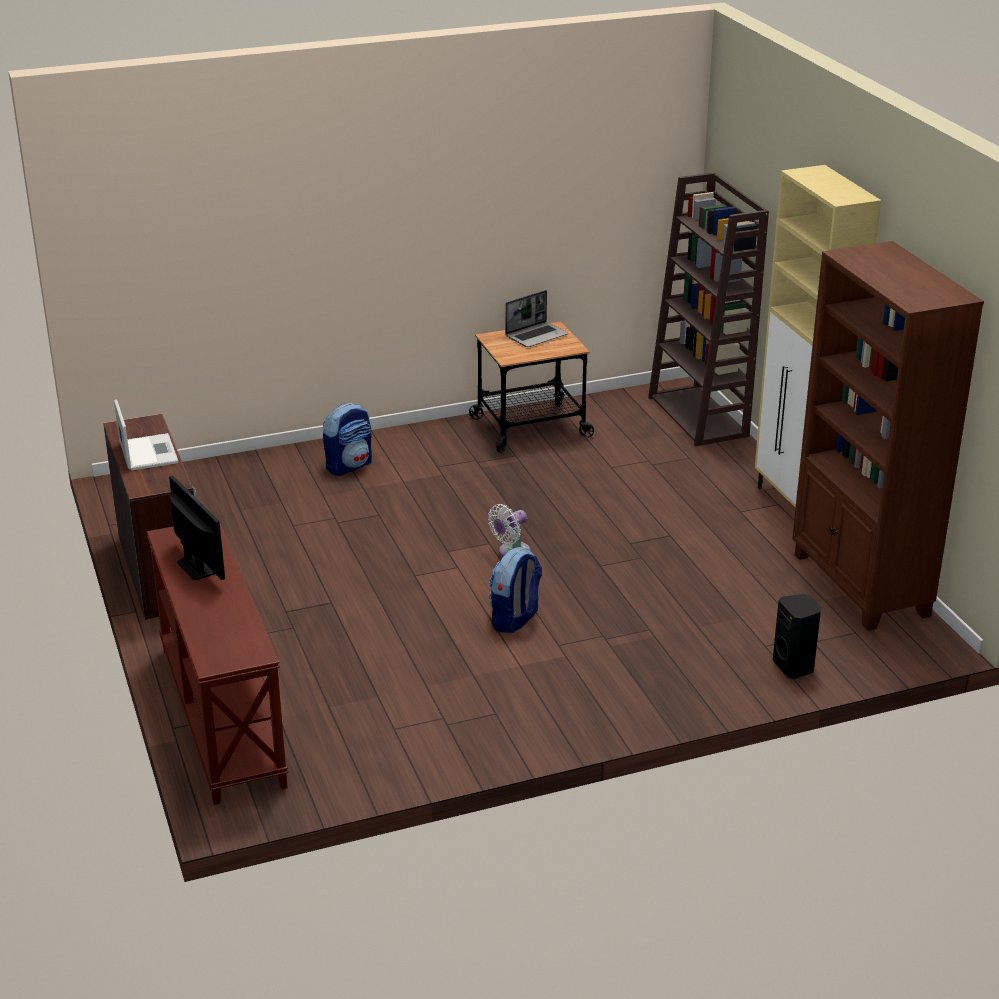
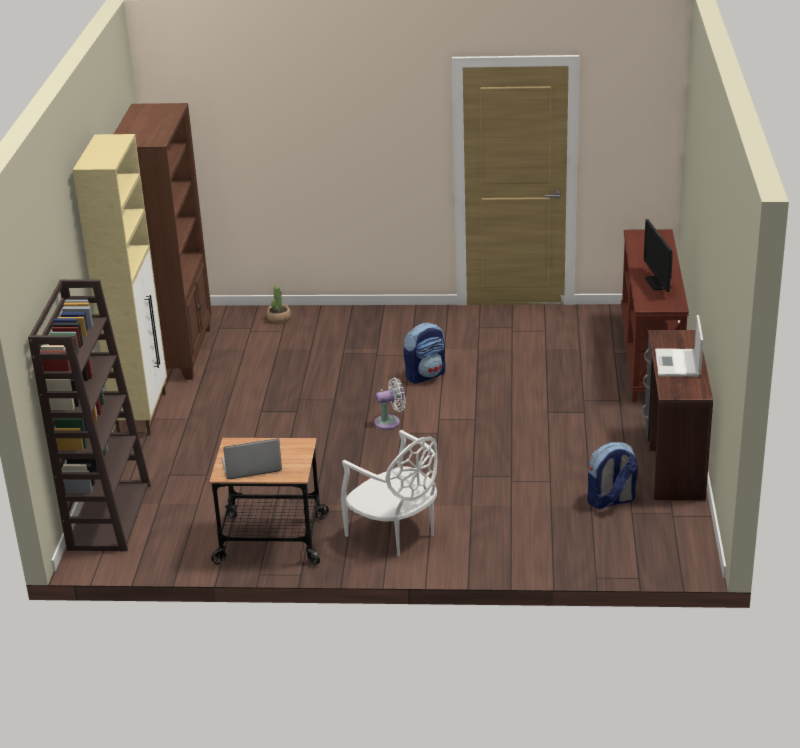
camera: 155 degrees left, 0 degrees up
backpack [323,403,372,476] -> backpack moved to [587,442,638,509]
black speaker [773,594,821,679] -> potted plant [267,286,291,323]
none -> white chair [341,430,437,556]

